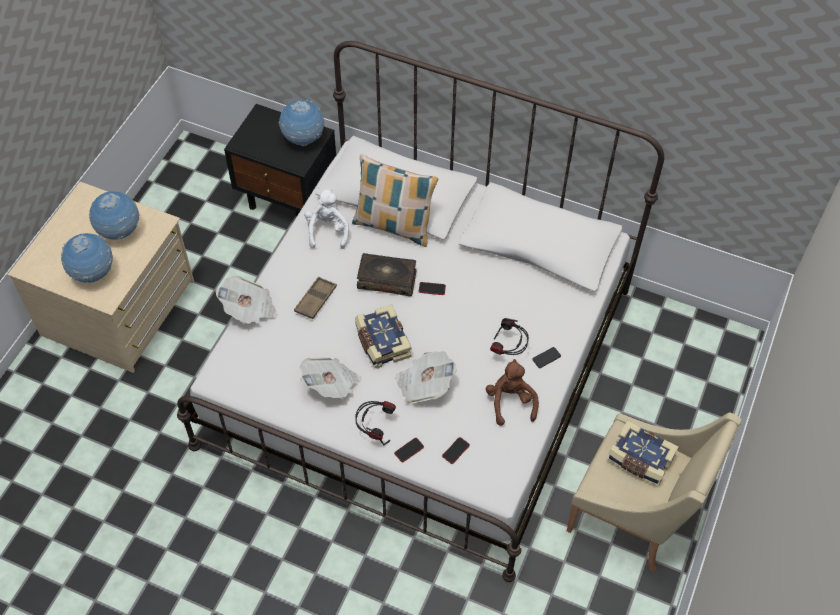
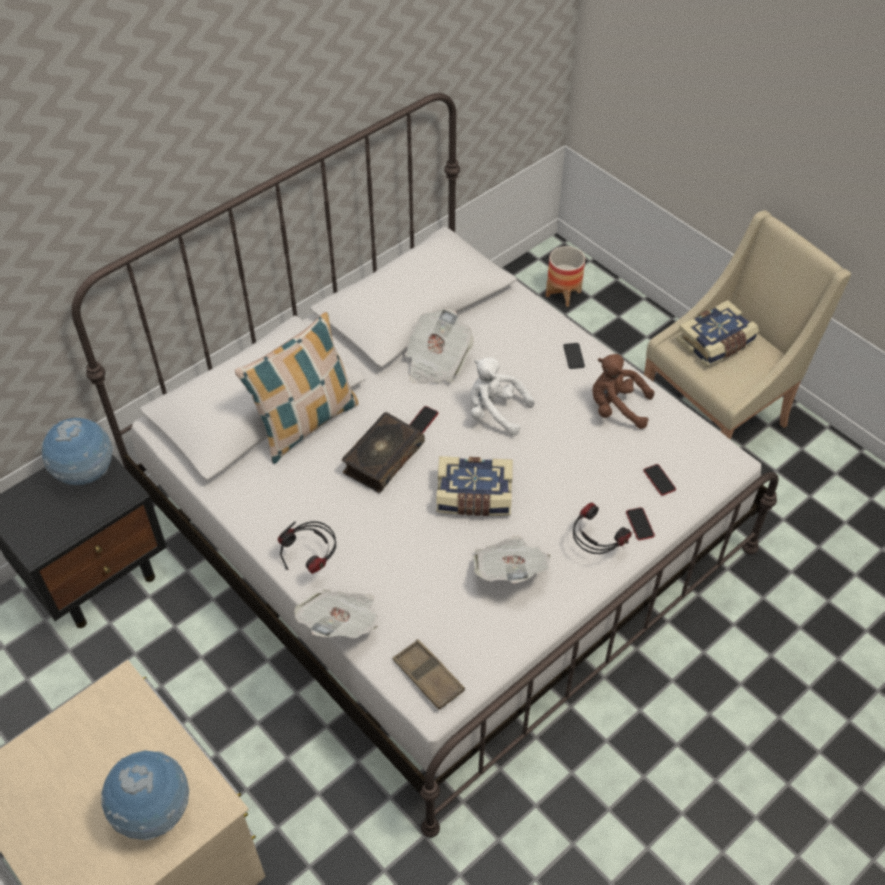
camera: 65 degrees left, 5 degrees down
globe [89,191,140,240] -> none
brown tray [294,277,337,319] -> brown tray moved to [393,639,465,710]
white plush toy [304,188,349,249] -> white plush toy moved to [470,357,535,436]
newspaper [395,351,456,403] -> newspaper moved to [405,308,474,384]
headphones [490,318,529,355] -> headphones moved to [278,521,336,574]
none -> planter [546,246,585,307]

